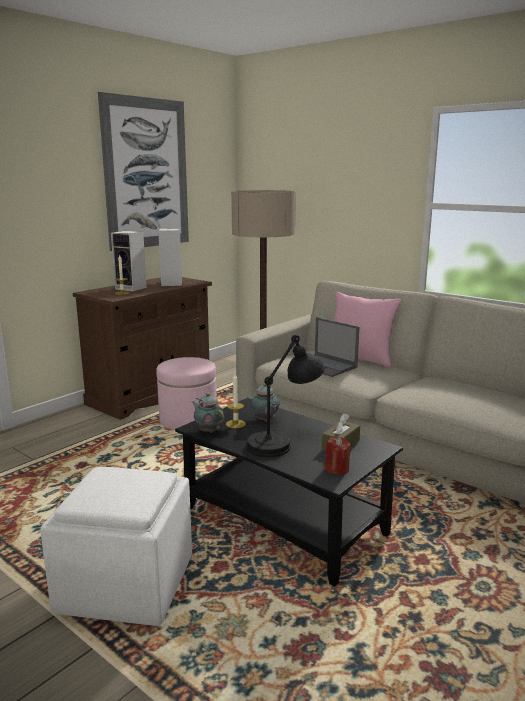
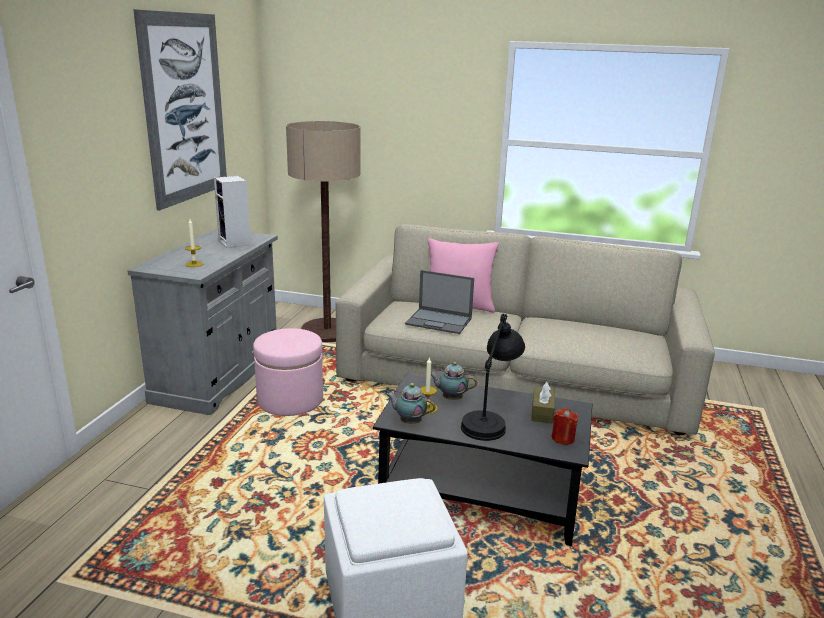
camera: 25 degrees left, 5 degrees up
brown cabinet [73,277,212,420] -> grey cabinet [127,229,278,415]
speaker [111,231,147,292] -> none
teapot [251,383,279,422] -> teapot turned 150 degrees clockwise [431,362,477,400]

